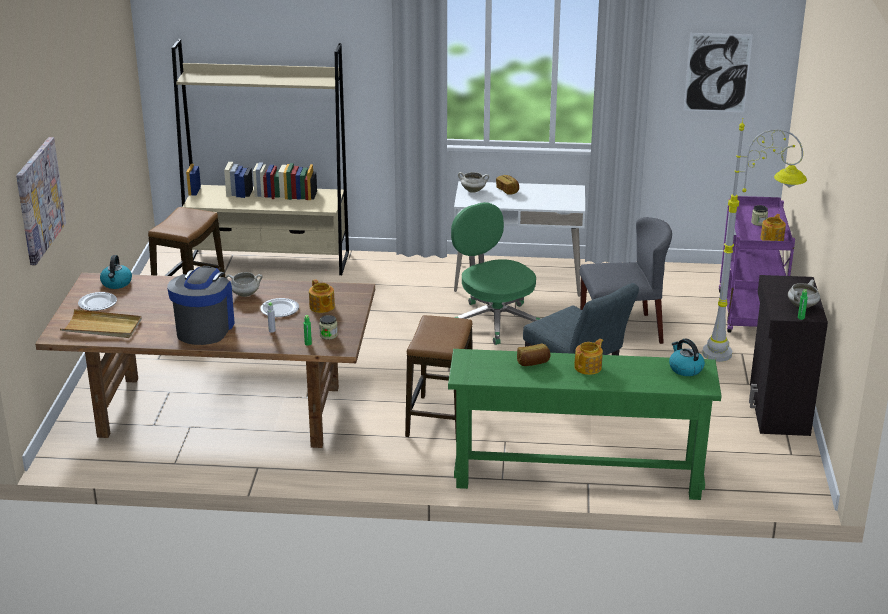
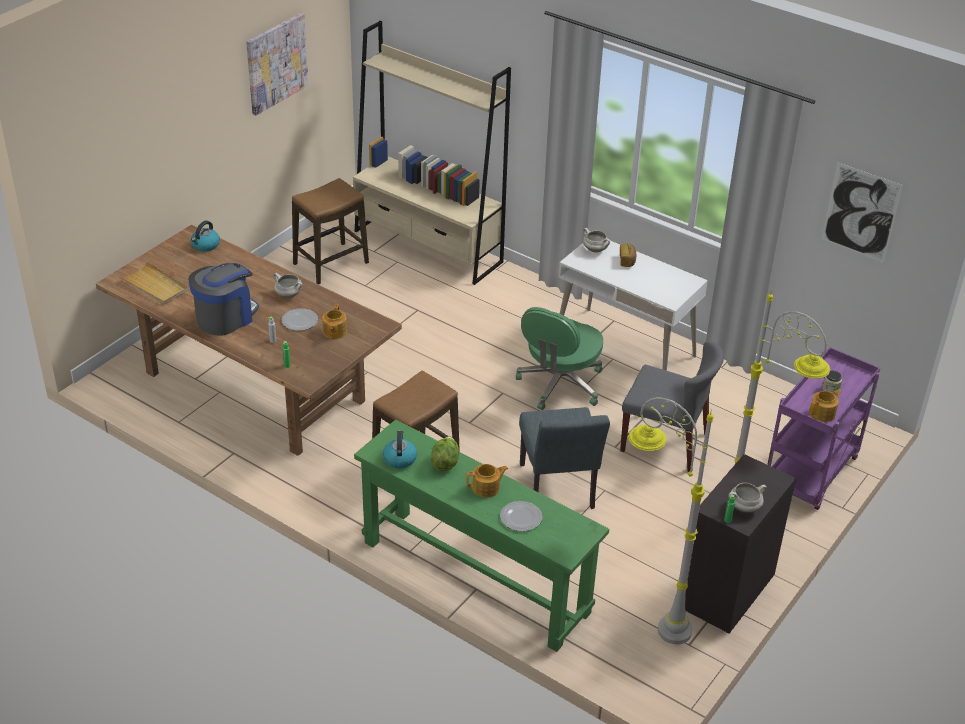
camera: 30 degrees right, 10 degrees up
picture [16,137,66,265] -> picture moved to [246,13,309,115]
plate [78,292,117,311] -> plate moved to [500,501,542,531]
jar [319,315,338,340] -> none
green office chair [451,202,540,345] -> green office chair turned 150 degrees counterclockwise [516,307,603,410]
bread [517,344,550,366] -> lettuce [431,436,459,471]
kettle [669,339,705,376] -> kettle moved to [383,430,417,469]
none -> grey floor lamp [628,397,713,645]

